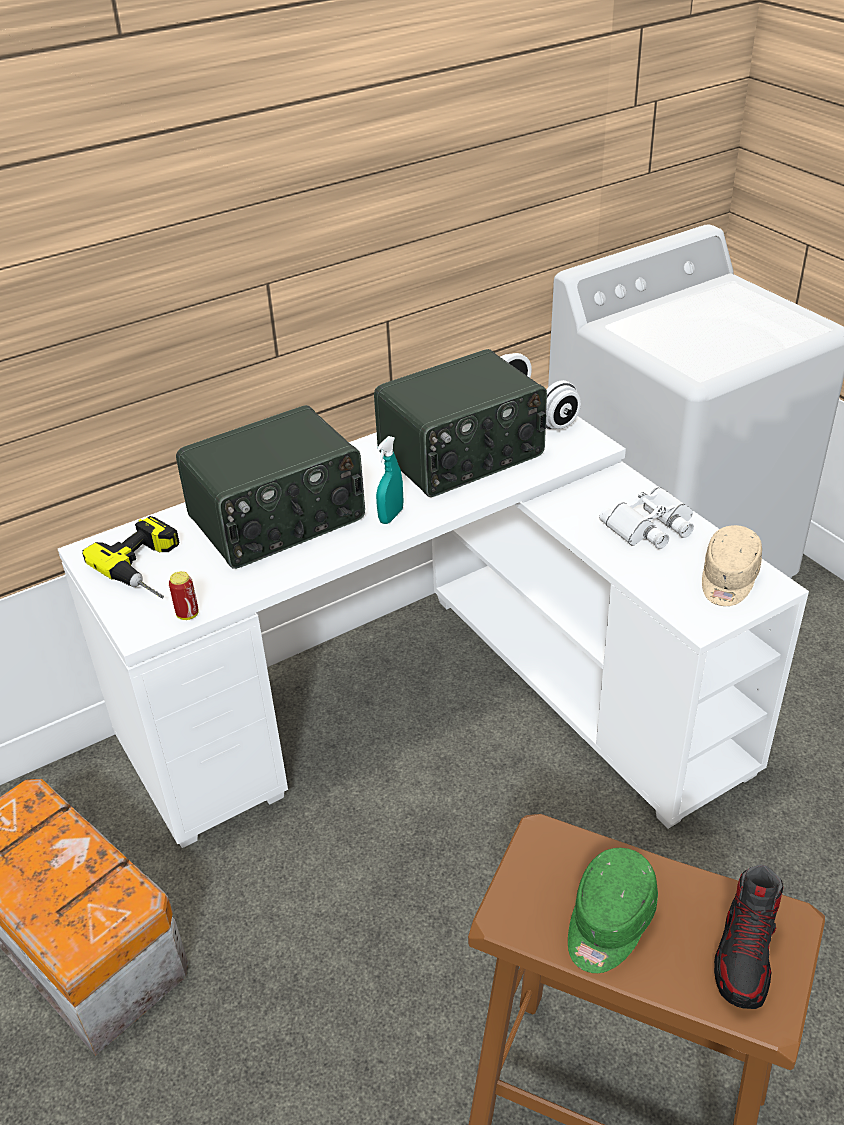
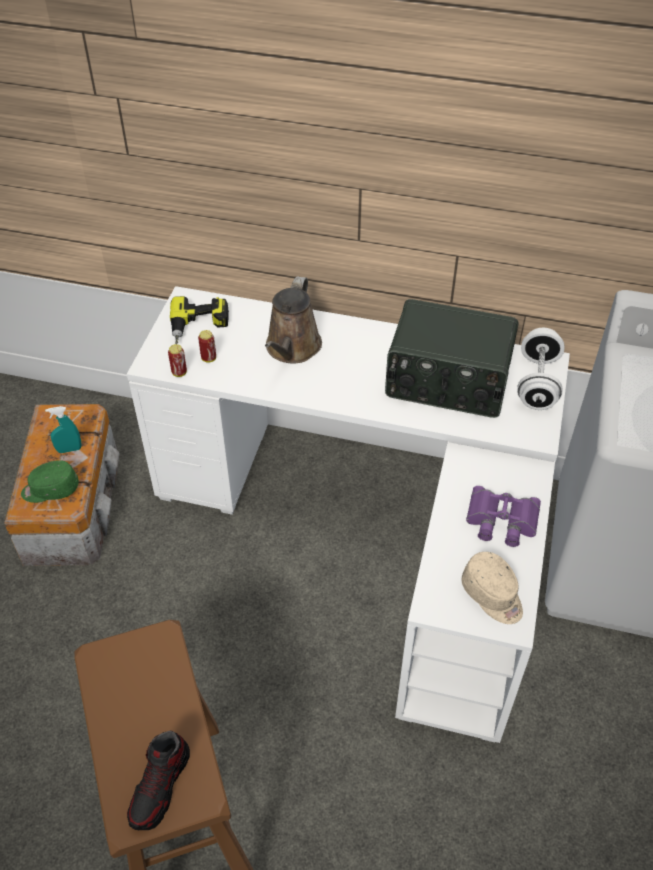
camera: 45 degrees right, 10 degrees up
radio [176,405,365,569] -> brown watering can [265,276,322,363]
turquoise spray bottle [376,436,404,524] -> turquoise spray bottle moved to [45,406,82,453]
green cap [568,848,658,973] -> green cap moved to [21,460,79,503]
white binoculars [599,487,694,549] -> purple binoculars [466,486,541,547]
beige cap [702,525,762,606] -> beige cap turned 105 degrees counterclockwise [461,552,523,624]
shoe [714,865,783,1009] -> shoe turned 45 degrees counterclockwise [127,731,190,830]
none -> can [198,330,216,363]

